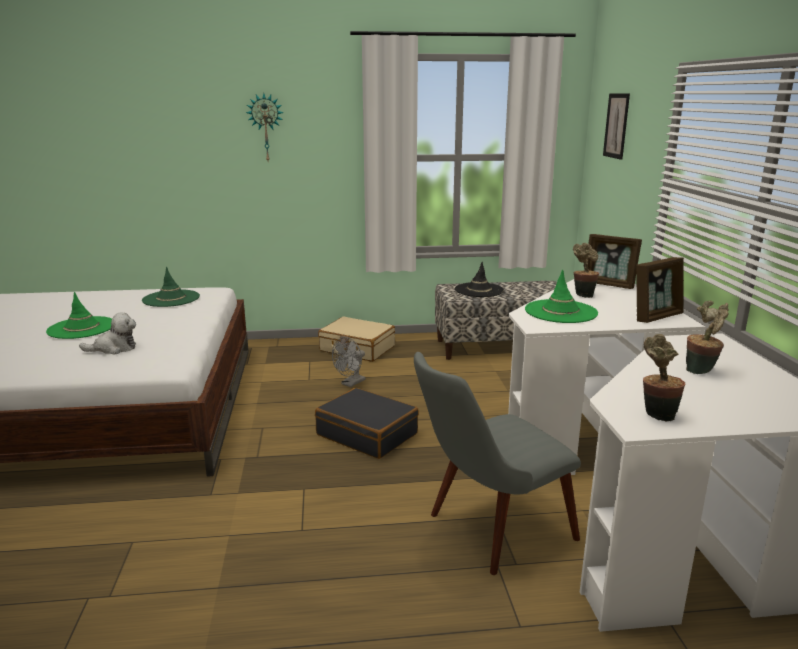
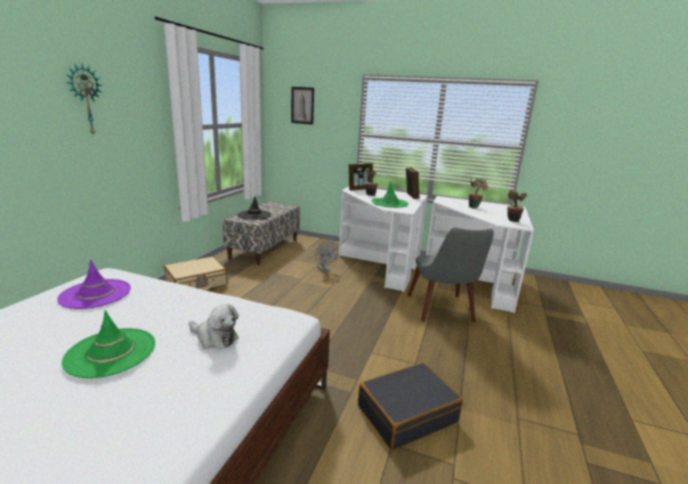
camera: 65 degrees left, 0 degrees up
plush toy [79,312,136,355] -> plush toy turned 105 degrees clockwise [189,304,239,349]
green hat [142,267,200,307] -> purple hat [57,260,131,309]
black suitcase [315,388,419,459] -> black suitcase moved to [358,363,463,450]
grey fan [332,337,366,387] -> grey fan moved to [315,241,338,273]

